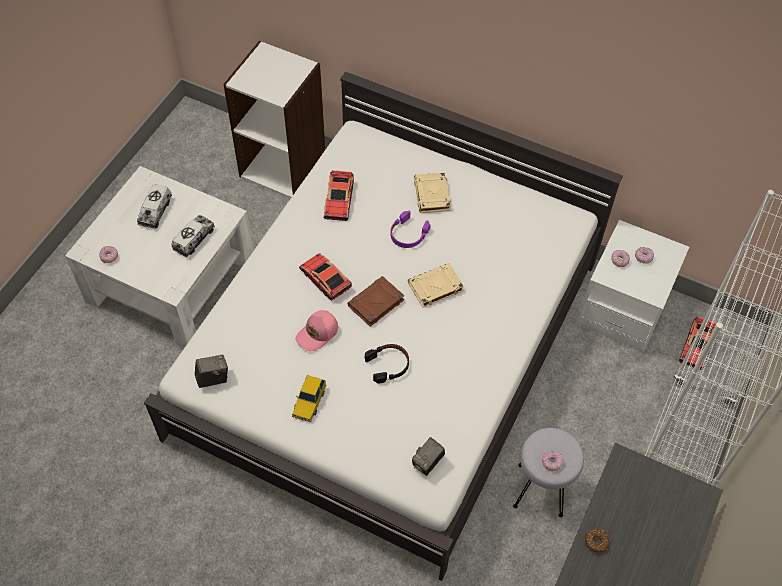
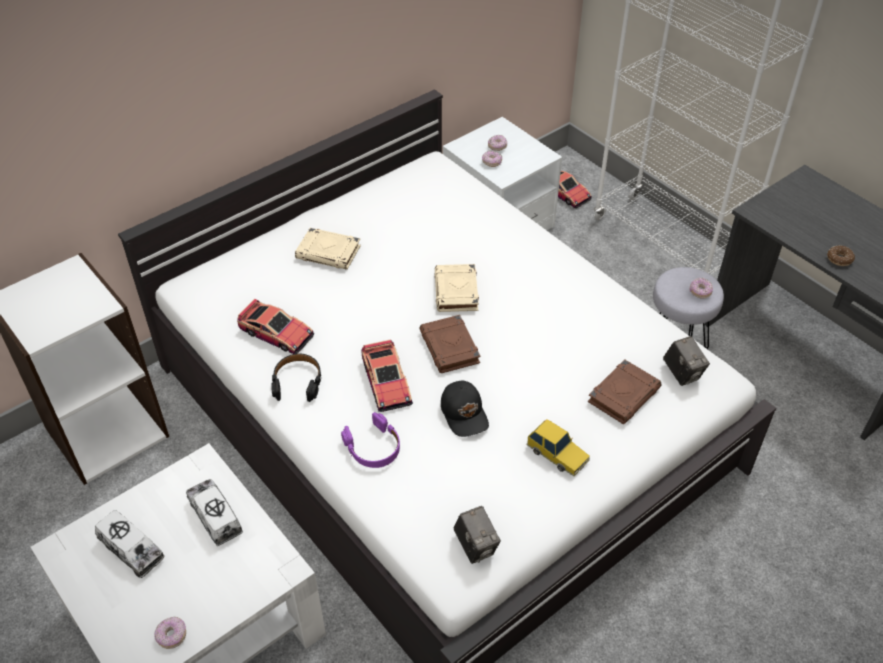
camera: 65 degrees left, 10 degrees down
camera [195,354,228,388] -> camera turned 150 degrees clockwise [453,506,501,564]
pink cap [295,310,338,351] -> black cap [441,381,489,437]
toy car [299,253,352,301] -> toy car turned 90 degrees counterclockwise [361,339,413,412]
black headphones [365,344,409,384] -> black headphones moved to [271,353,322,402]
purple headphones [390,211,431,248] -> purple headphones moved to [341,412,400,468]
none -> brown book [588,360,662,424]

